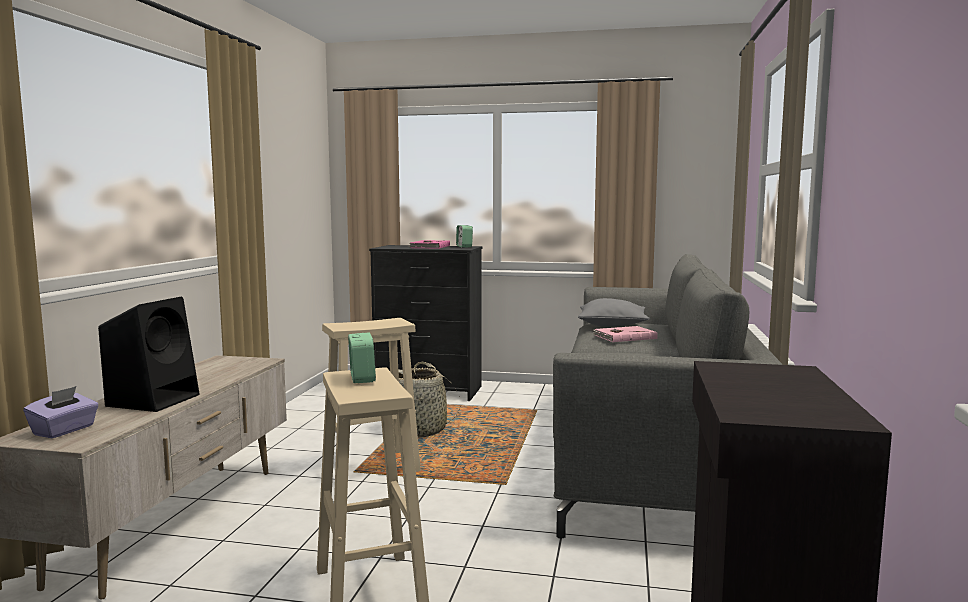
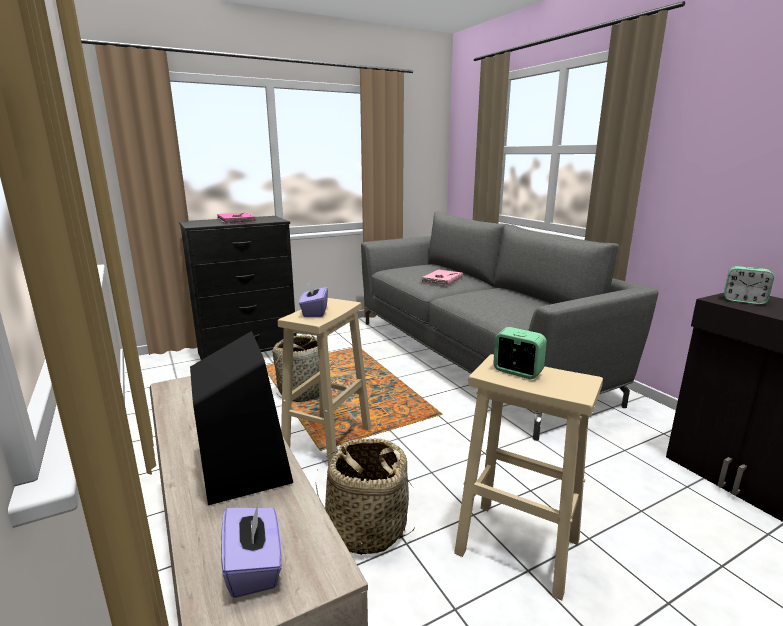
camera: 40 degrees left, 10 degrees up
alarm clock [456,225,473,247] -> alarm clock moved to [724,266,774,305]
grey pillow [578,298,650,327] -> none
none -> purple tissue box [299,281,328,317]
none -> basket [316,438,416,555]

